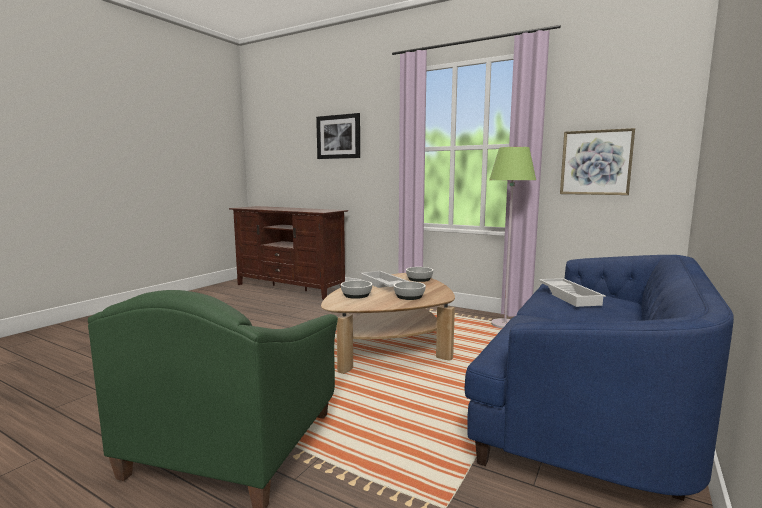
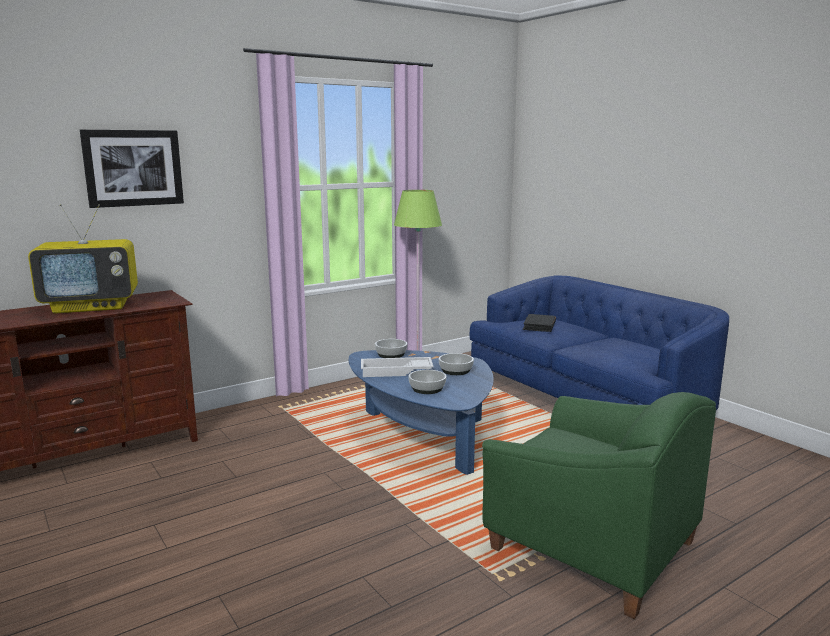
camera: 65 degrees left, 5 degrees up
brown coffee table [321,273,455,374] -> blue coffee table [349,350,494,475]
white tray [538,278,606,307] -> black book [522,314,556,332]
picture [560,128,635,195] -> none
none -> television [28,204,138,313]

